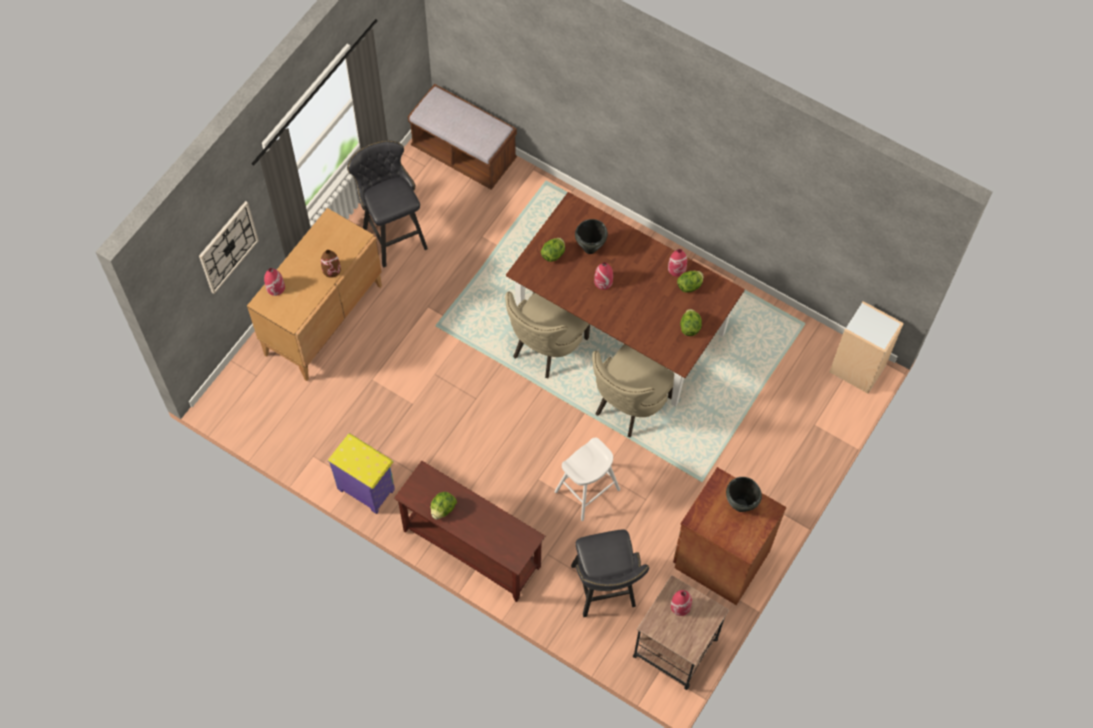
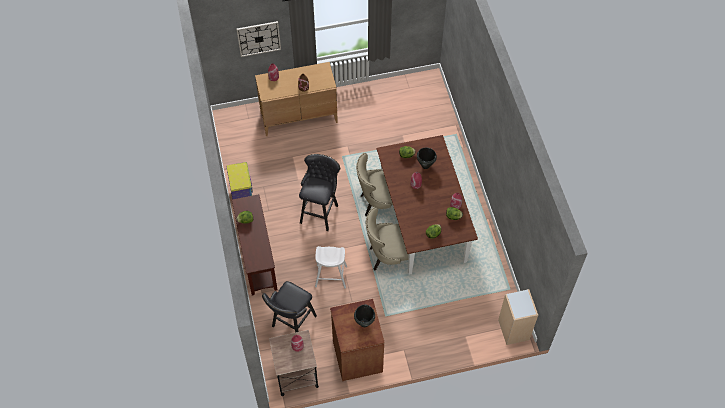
camera: 45 degrees right, 5 degrees down
black stool [347,141,428,268] -> black stool moved to [299,154,340,231]
brown bench [408,84,517,190] -> none

